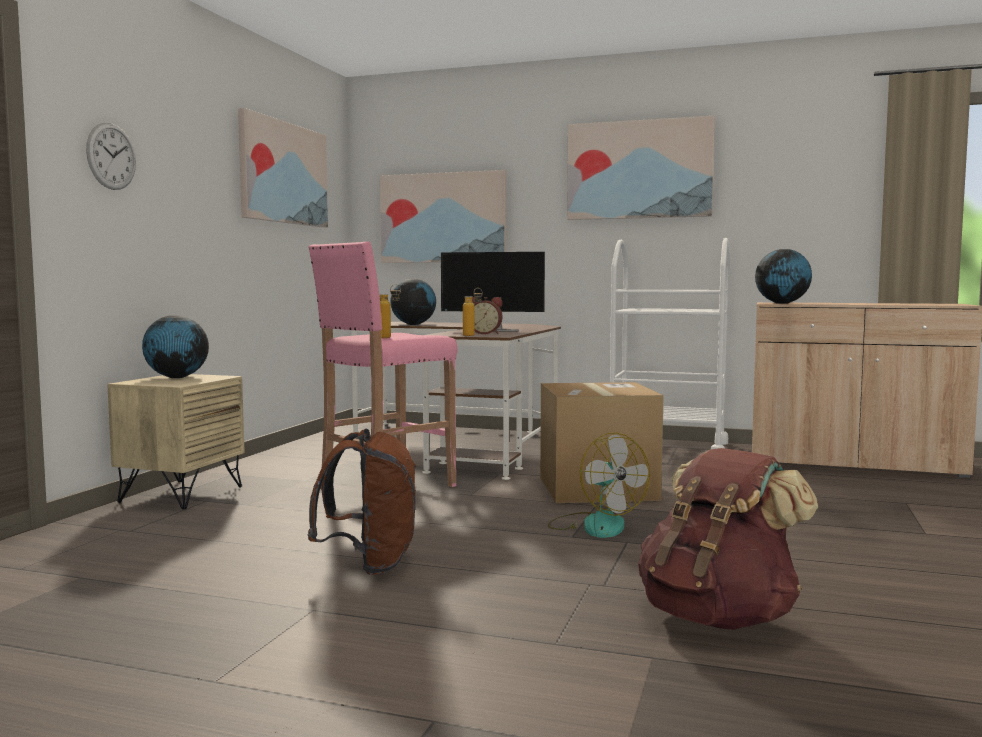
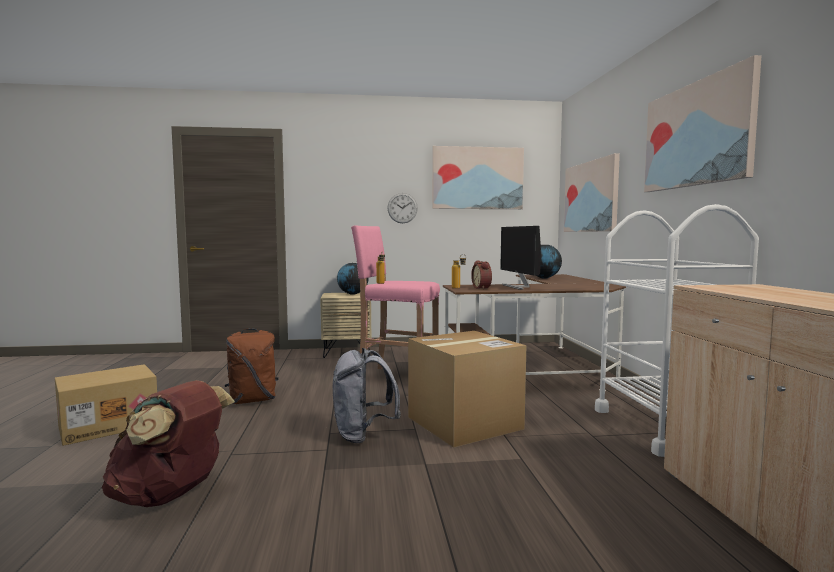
camera: 65 degrees right, 0 degrees up
wall clock [86,122,136,190] -> wall clock moved to [387,193,418,223]
fan [548,432,650,538] -> grey backpack [333,348,401,443]
globe [755,249,812,304] -> none
none -> cardboard box [55,364,157,446]

